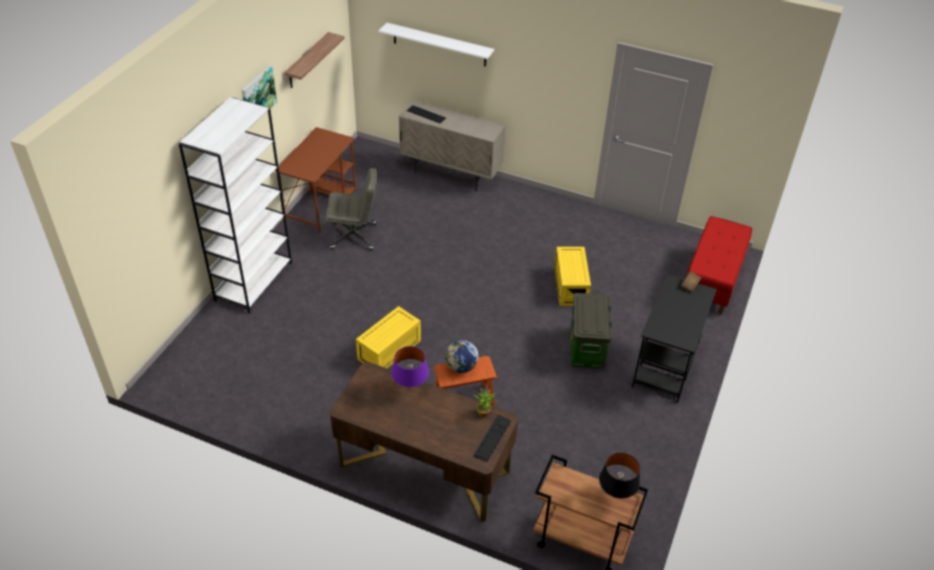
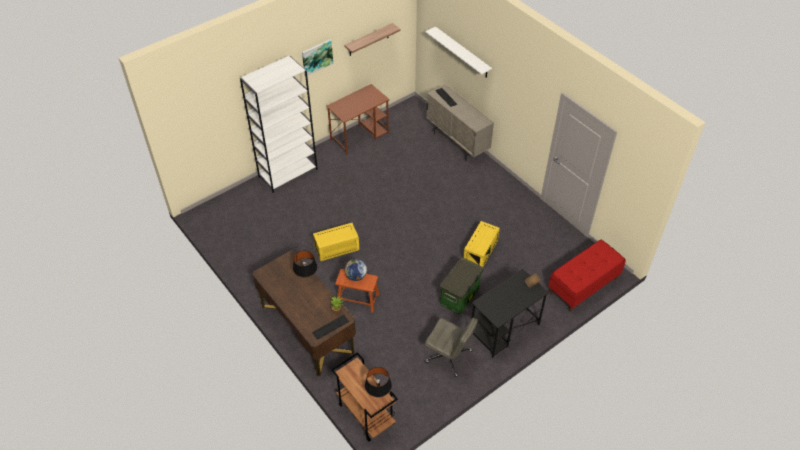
camera: 30 degrees right, 5 degrees up
grey office chair [326,168,377,250] -> grey office chair moved to [425,318,478,377]
purple table lamp [392,346,429,389] -> black table lamp [293,250,317,277]

